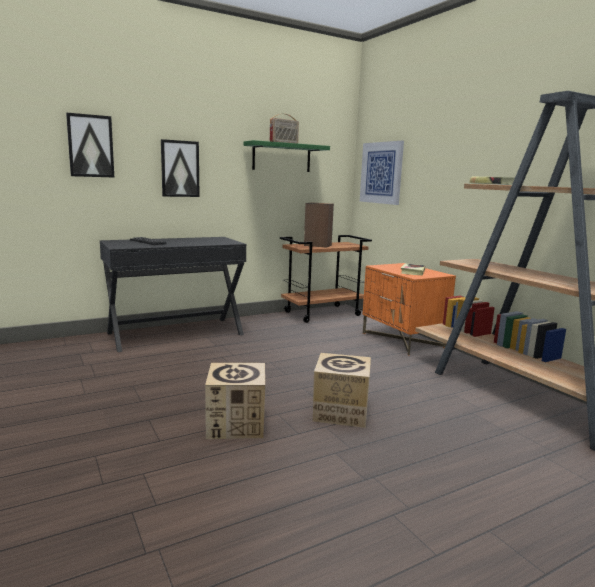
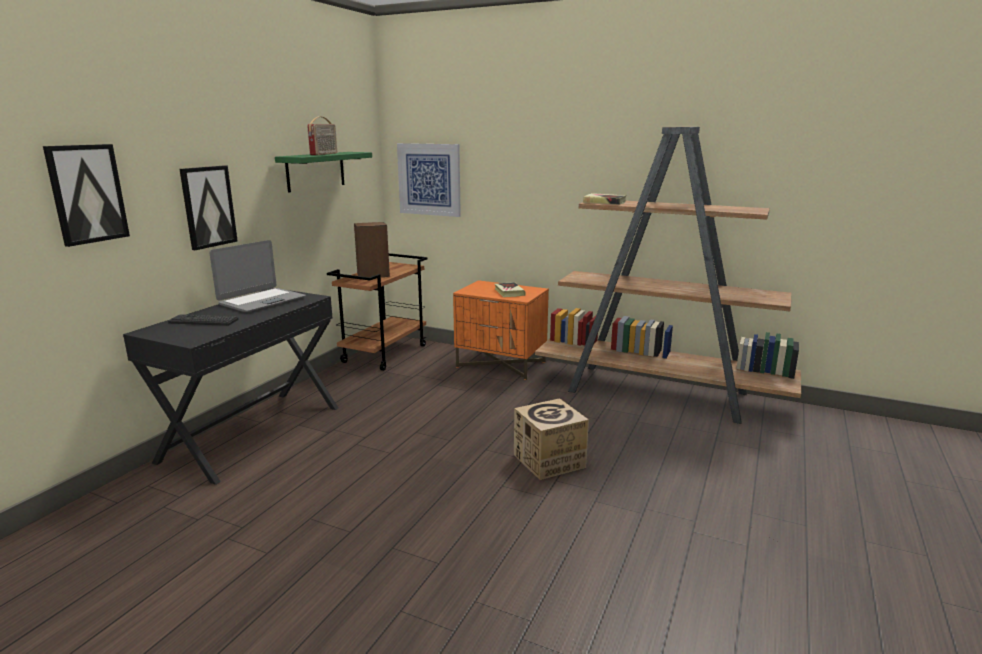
camera: 35 degrees left, 5 degrees up
cardboard box [205,363,265,439] -> none
none -> laptop [209,240,306,312]

